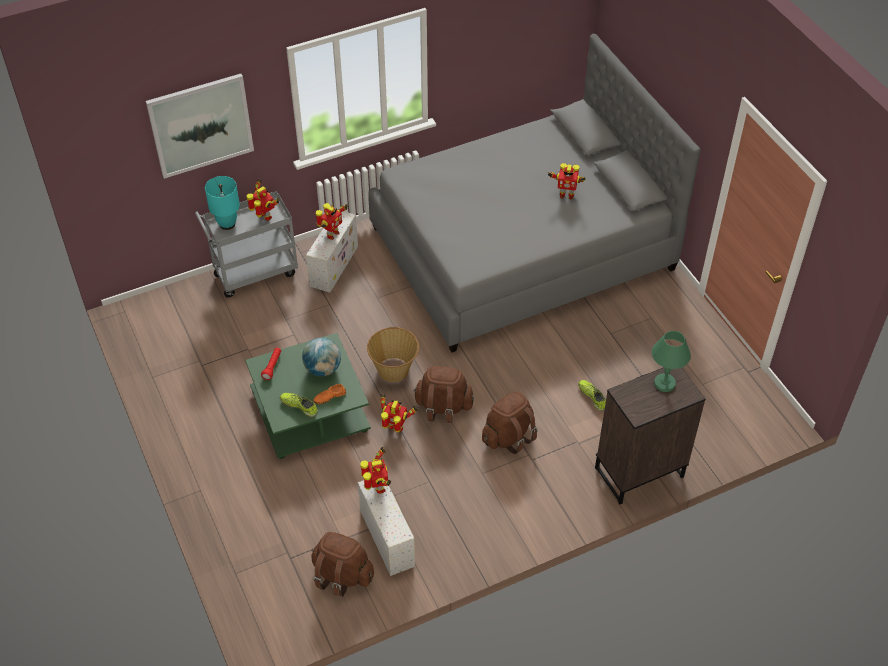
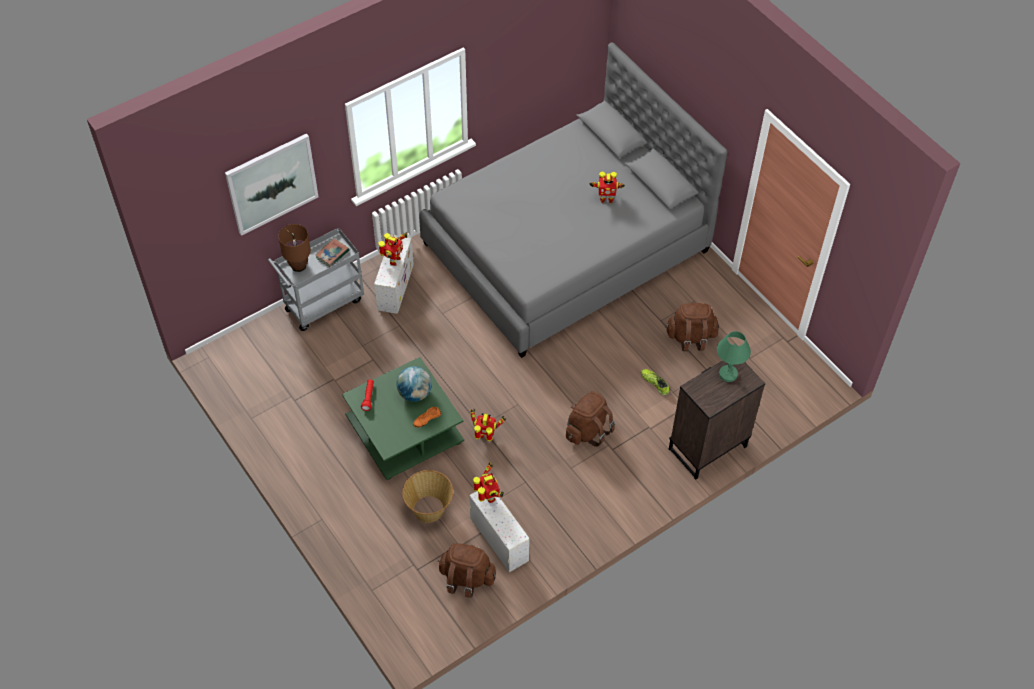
camera: 10 degrees left, 5 degrees up
turquoise table lamp [205,176,240,230] -> brown table lamp [278,224,311,272]
toy robot [247,179,279,221] -> book [315,238,349,267]
shoe [280,393,318,417] -> none
basket [367,327,419,382] -> basket moved to [402,470,453,523]
brown backpack [413,366,474,423] -> brown backpack moved to [666,303,719,351]

